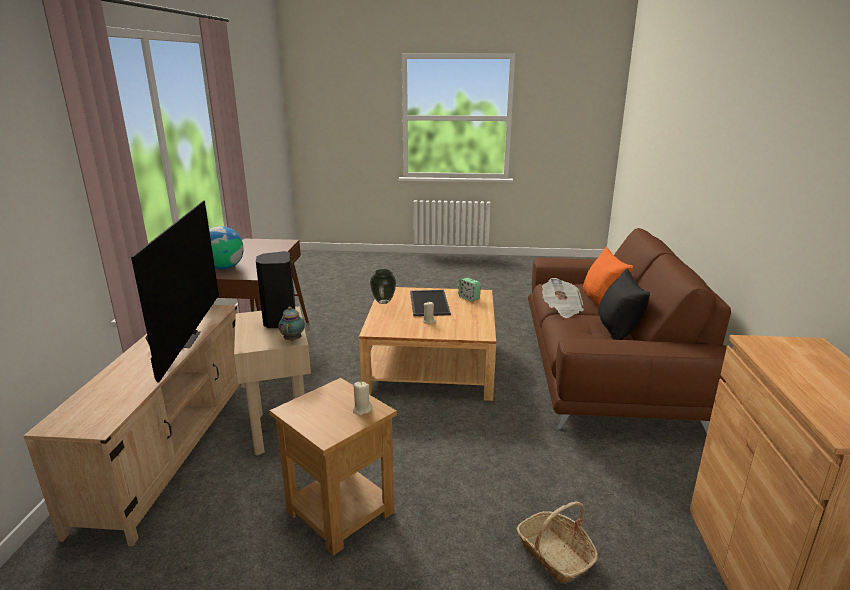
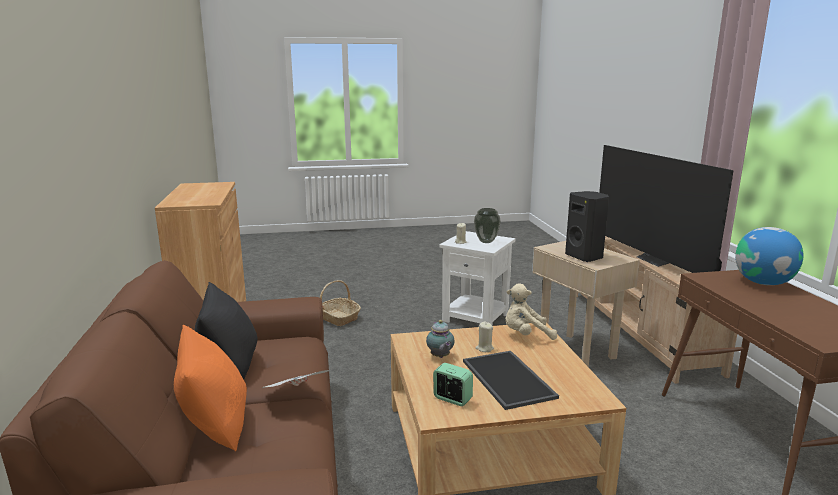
camera: 165 degrees right, 5 degrees down
brown side table [269,378,397,556] -> white side table [440,231,515,326]
teapot [278,307,305,341] -> teapot moved to [426,320,455,358]
vase [370,269,396,304] -> vase moved to [474,208,501,243]
none -> beige plush toy [505,283,557,340]

